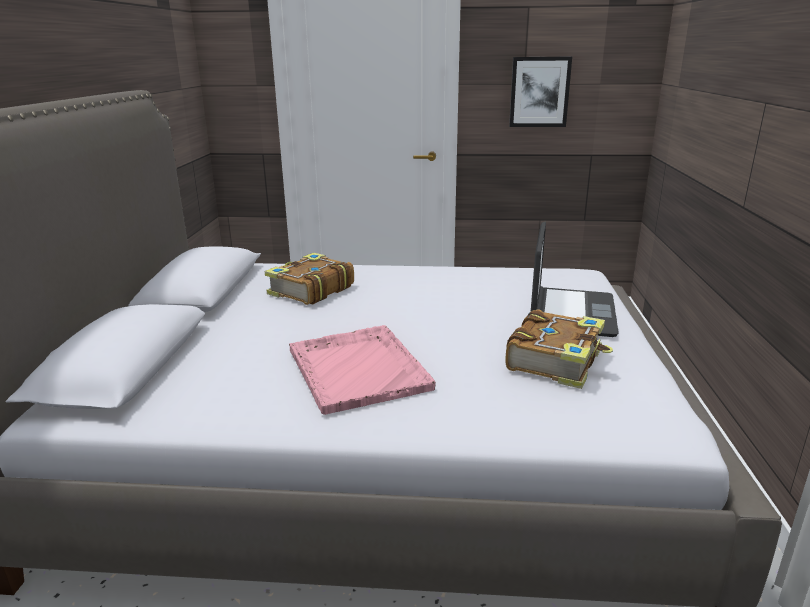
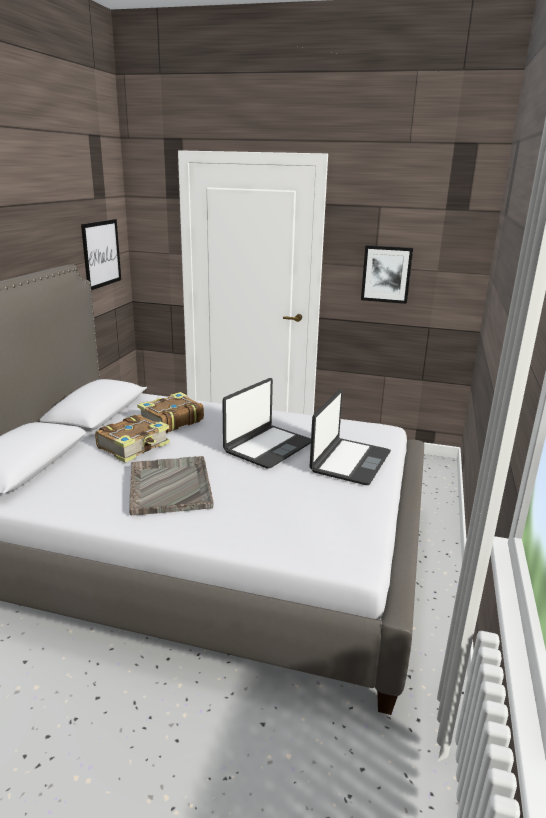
camera: 10 degrees right, 0 degrees up
pink tray [289,325,436,415] -> grey tray [129,456,214,515]
book [505,309,613,389] -> book moved to [95,415,170,463]
none -> picture [81,219,121,290]
none -> laptop [222,378,311,468]

